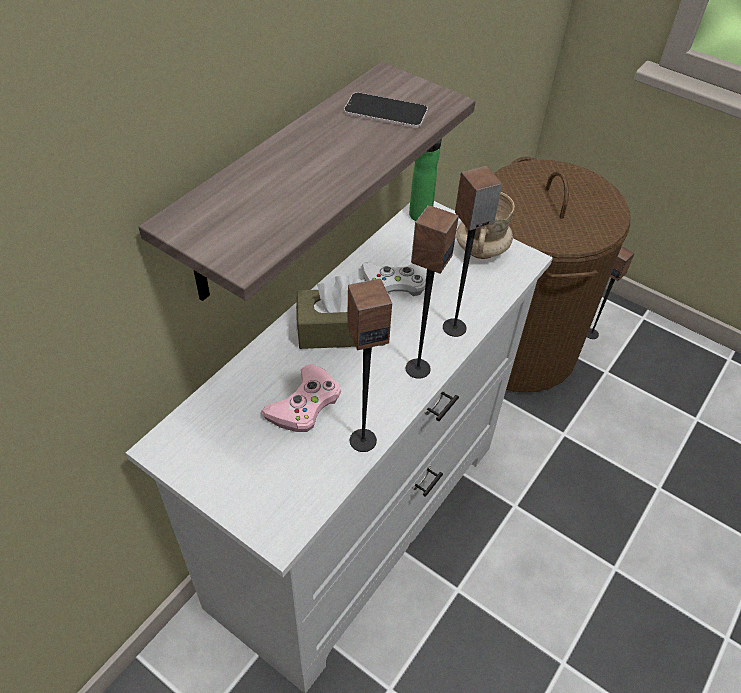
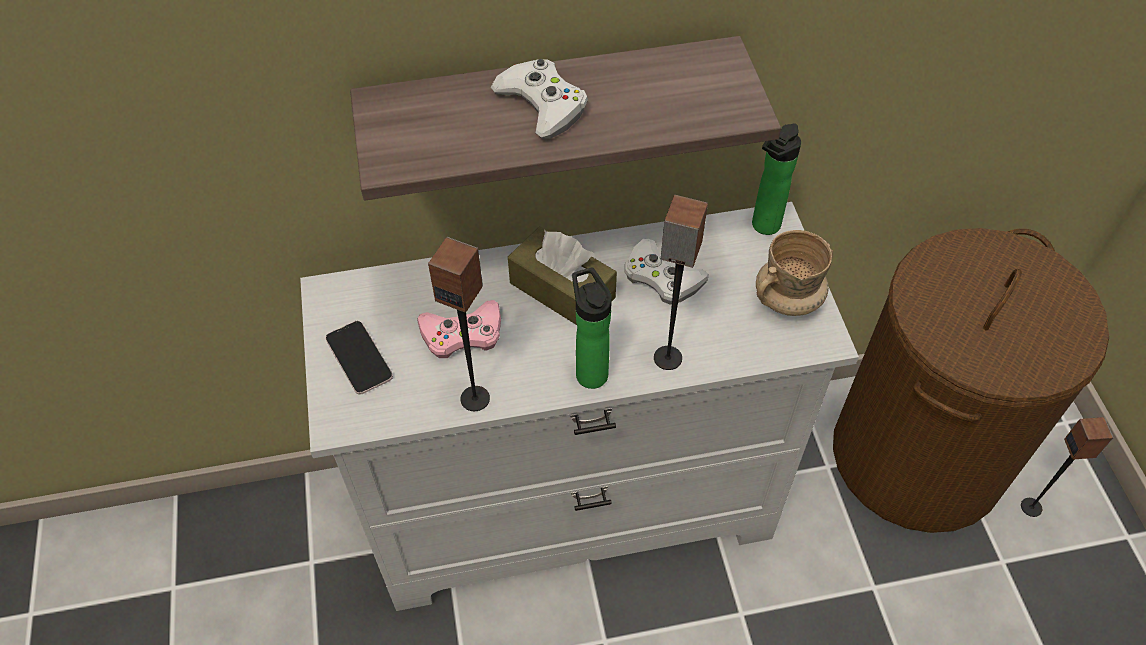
camera: 45 degrees right, 5 degrees up
phone [344,92,428,128] -> phone moved to [325,321,393,395]
speaker [406,205,459,379] -> bottle [572,267,612,389]
none -> white game controller [491,59,588,139]

